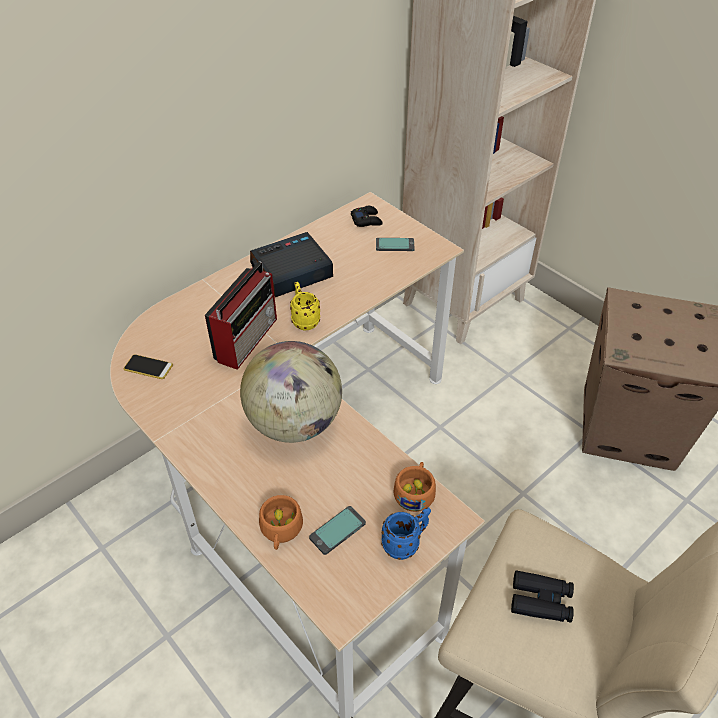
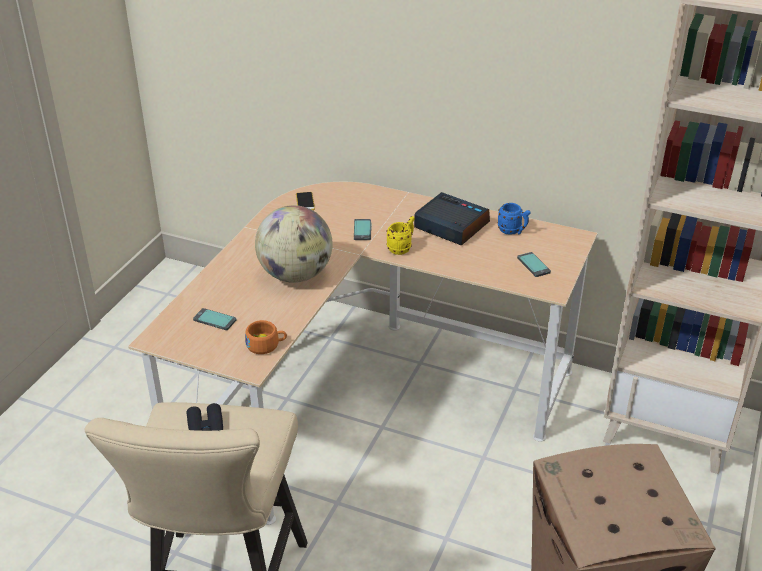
camera: 65 degrees right, 10 degrees down
radio [205,261,277,370] -> phone [354,219,372,240]
orange cup [259,495,303,550] -> none
black game controller [351,206,383,227] -> none
blue mug [381,507,431,560] -> blue mug moved to [498,203,530,235]

